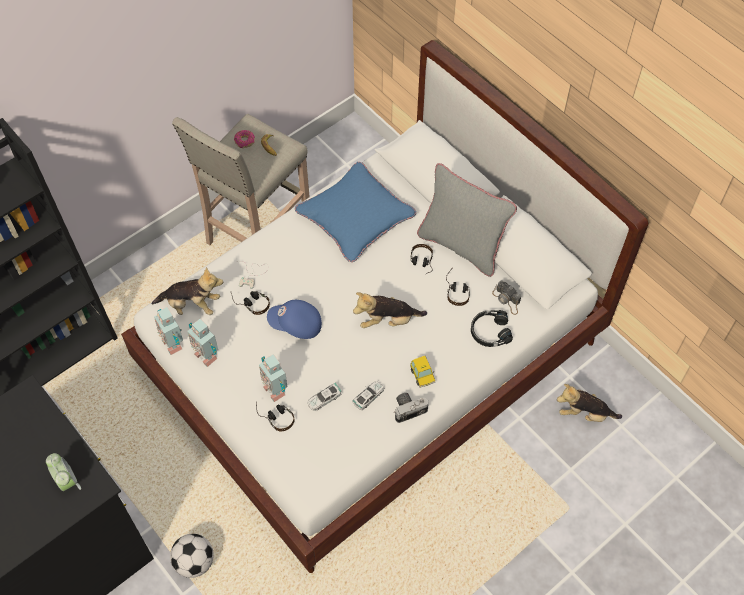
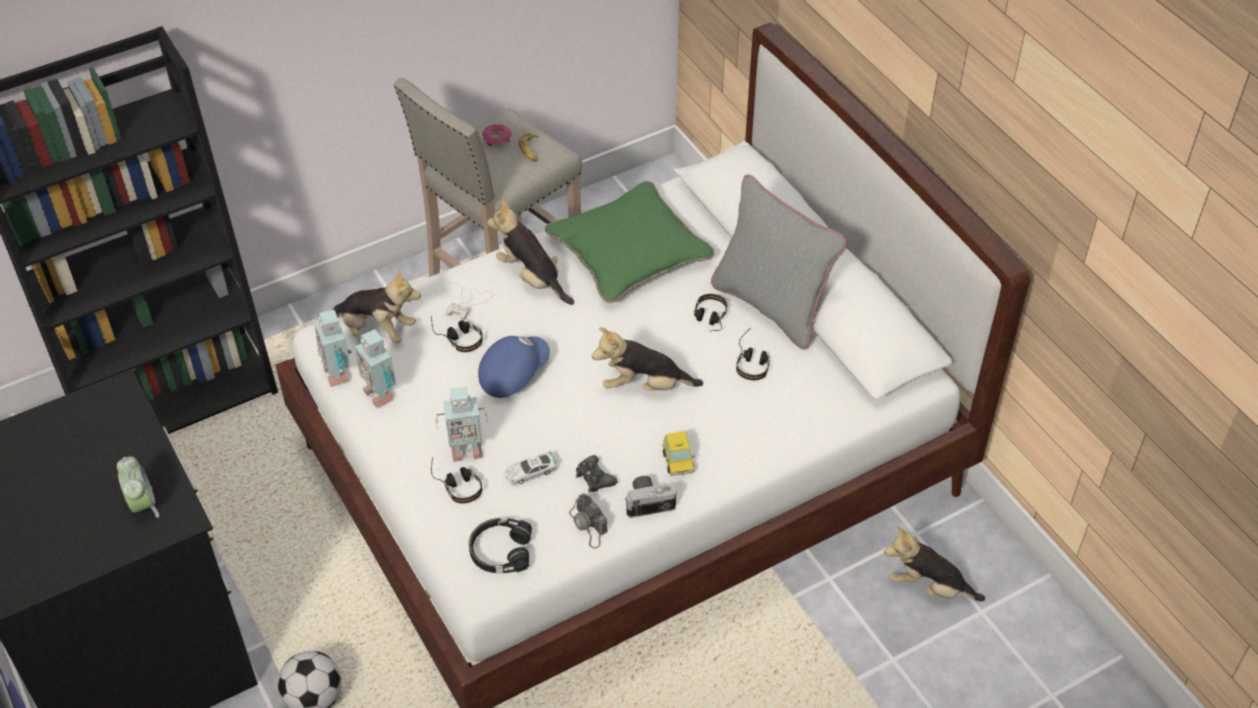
camera: 10 degrees right, 10 degrees down
toy robot [259,354,287,402] -> toy robot turned 75 degrees counterclockwise [436,387,488,462]
blue cap [267,300,322,339] -> blue cap turned 120 degrees clockwise [478,336,550,398]
blue pillow [295,162,416,262] -> green pillow [545,181,714,303]
toy car [353,381,384,410] -> black game controller [576,455,618,492]
black headphones [471,310,513,347] -> black headphones moved to [469,518,532,573]
camera [492,281,521,315] -> camera moved to [569,493,608,549]
none -> plush toy [487,200,574,305]

